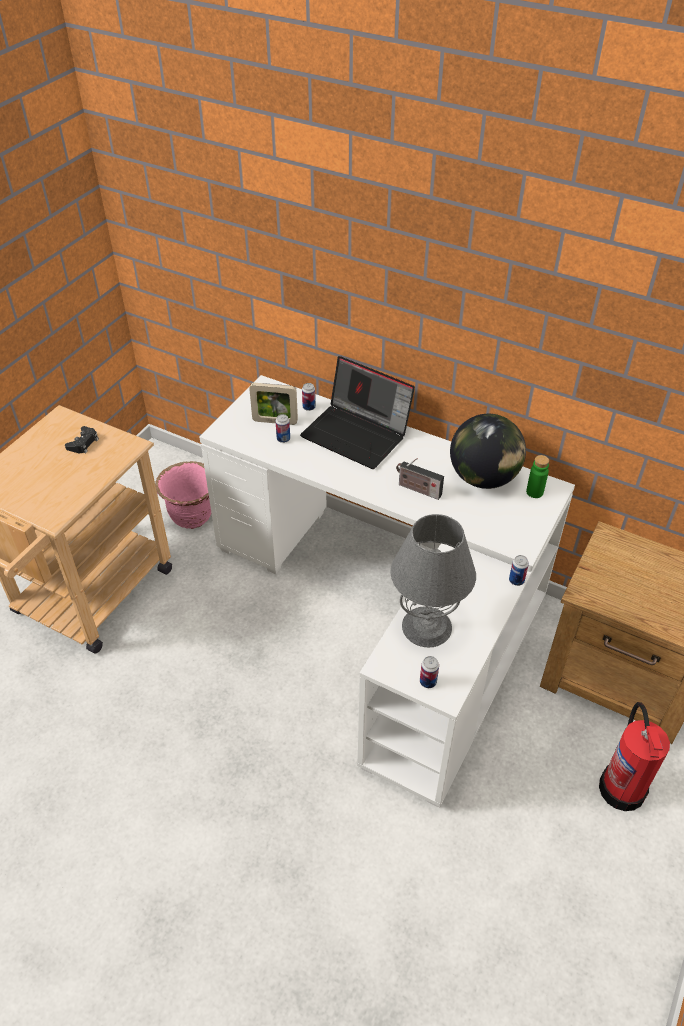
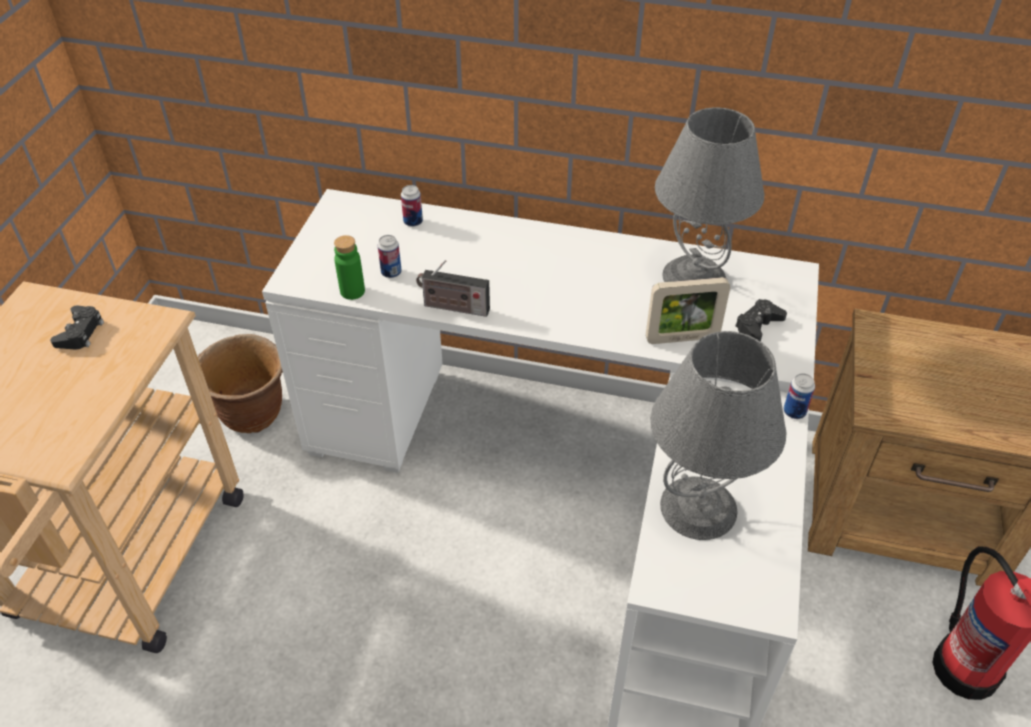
camera: 15 degrees left, 0 degrees up
pink planter [155,461,211,529] -> brown planter [198,334,283,433]
picture frame [249,383,298,425] -> picture frame moved to [646,277,730,344]
laptop [300,356,415,469] -> none
radio [396,458,444,500] -> radio moved to [416,260,490,317]
can [420,656,439,688] -> none
globe [450,414,526,489] -> grey table lamp [655,108,764,282]
green bottle [526,455,549,498] -> green bottle moved to [334,235,365,300]
none -> black game controller [735,299,787,341]

